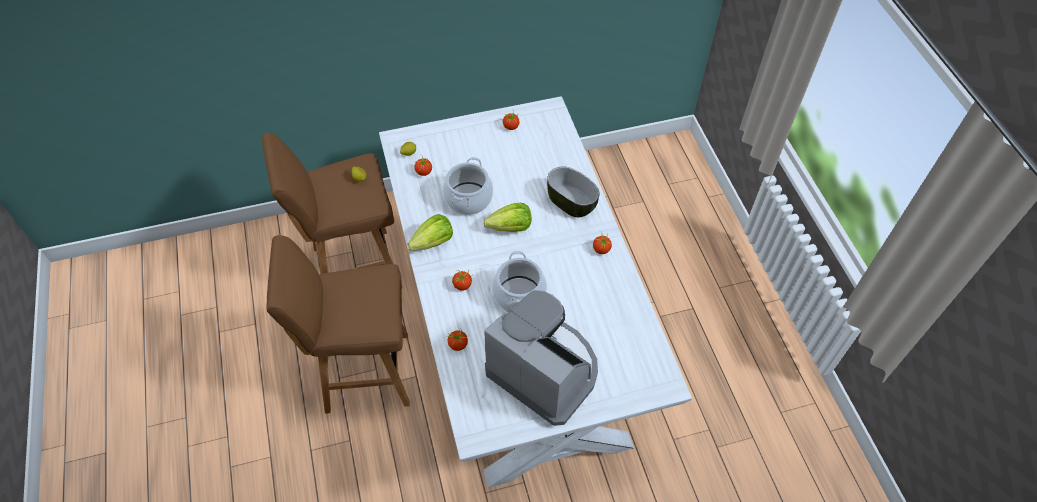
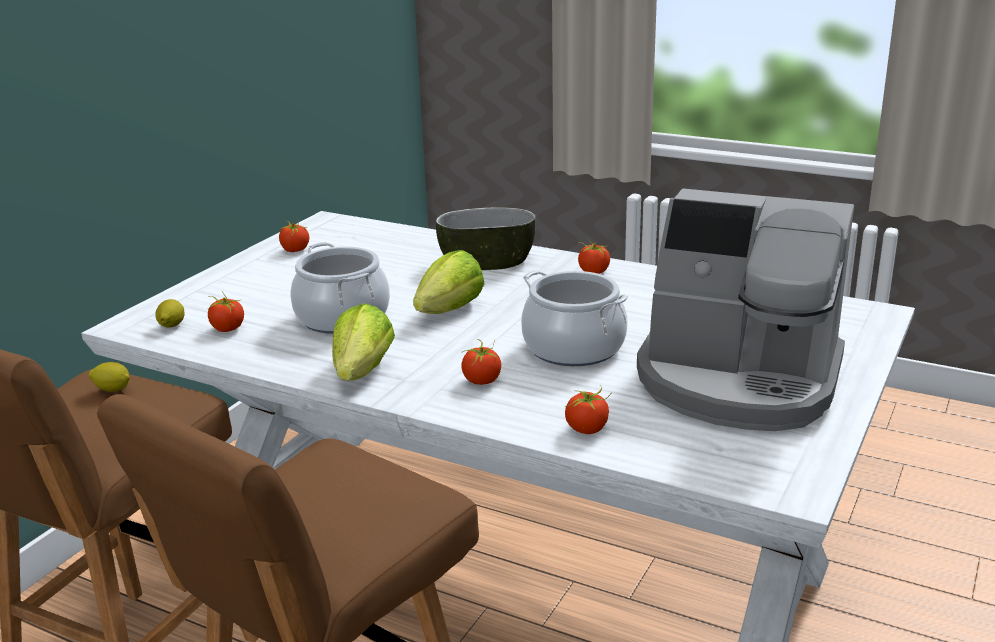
camera: 45 degrees left, 30 degrees down
coffee machine [484,290,598,426] -> coffee machine turned 150 degrees counterclockwise [637,188,854,431]

